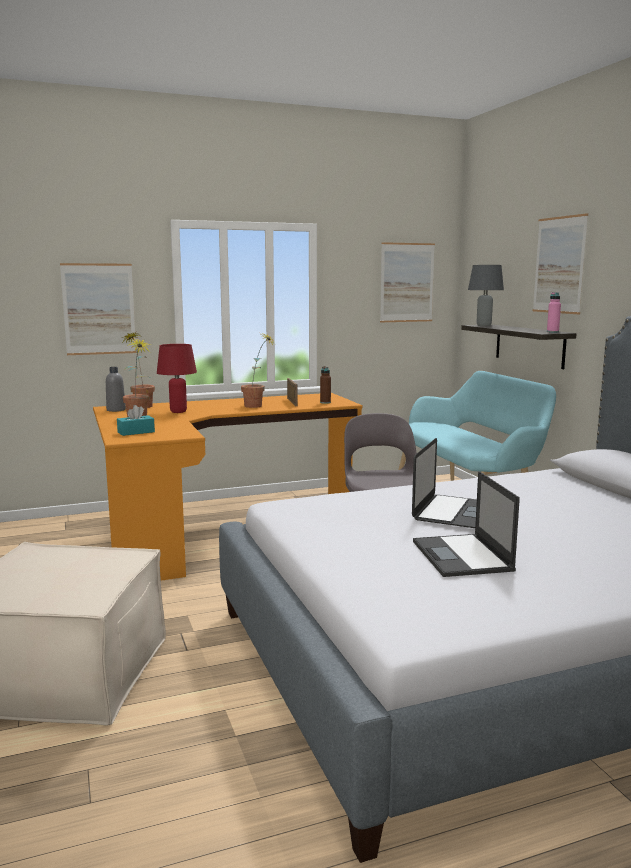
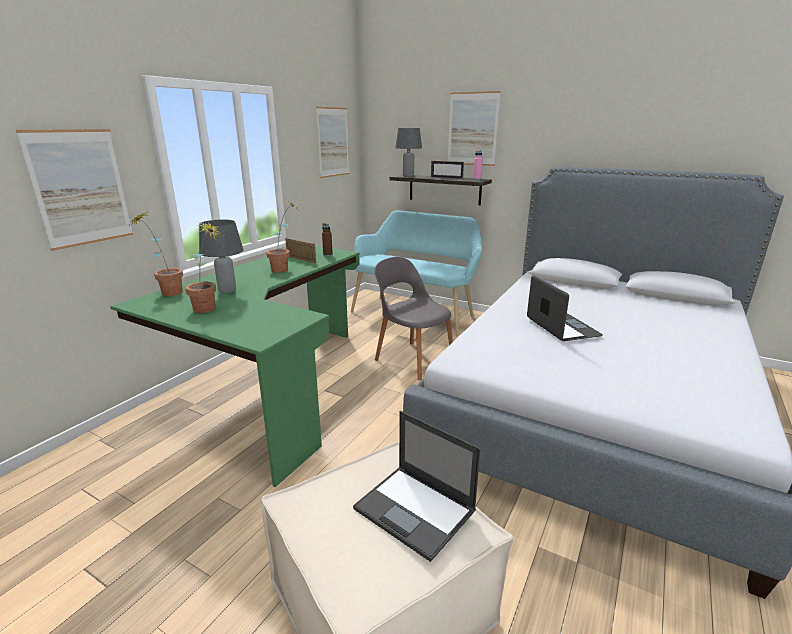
camera: 40 degrees left, 10 degrees up
orange desk [93,393,363,581] -> green desk [110,246,360,487]
grey bottle [106,367,126,412] -> none
turquoise tissue box [117,405,155,436] -> none
red table lamp [157,344,197,413] -> grey table lamp [199,219,243,294]
laptop [413,471,520,577] -> laptop moved to [353,411,480,562]
none -> picture frame [431,161,464,179]

